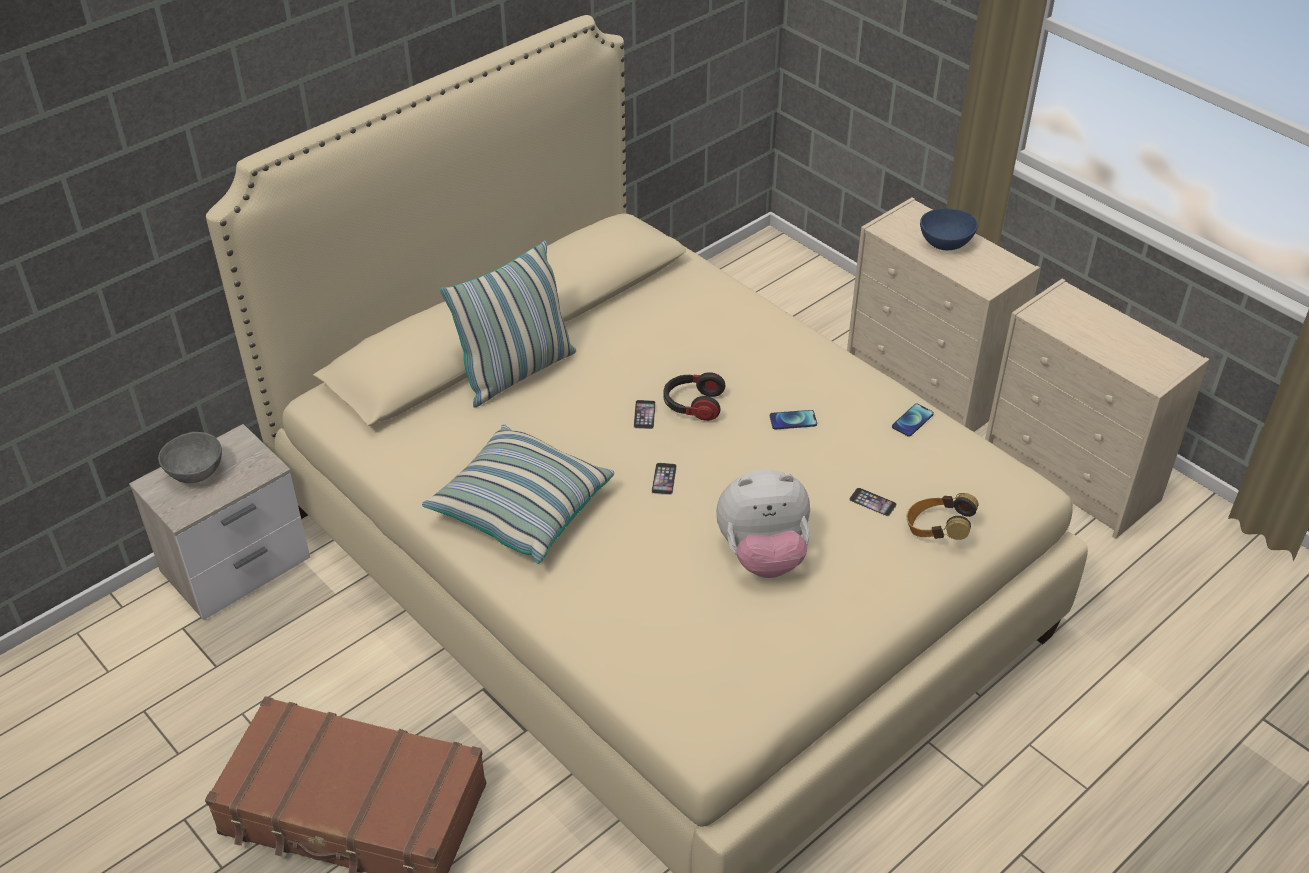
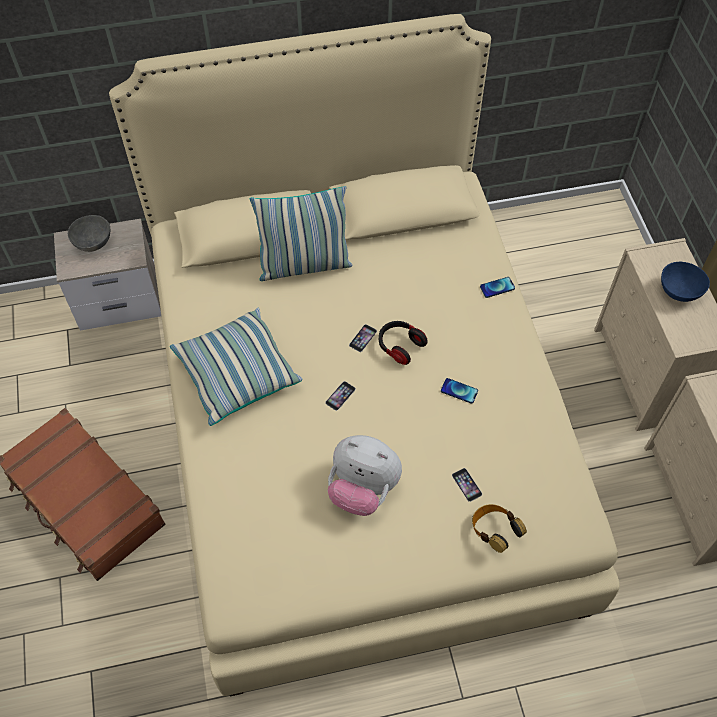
camera: 30 degrees right, 15 degrees up
phone [892,404,934,437] -> phone moved to [480,277,515,298]

